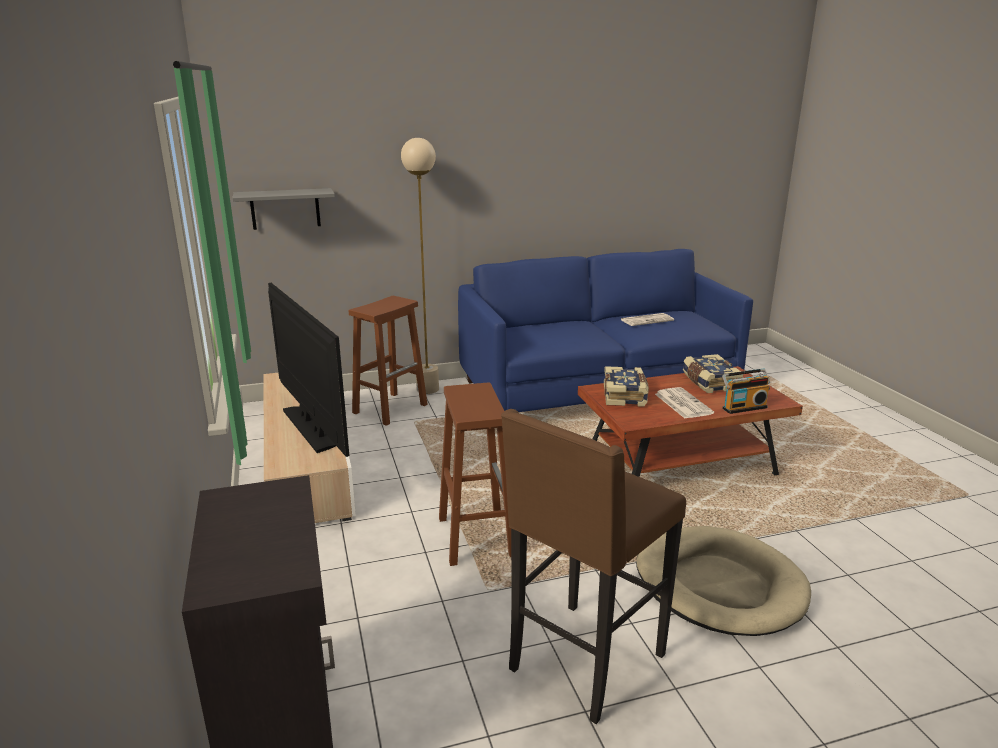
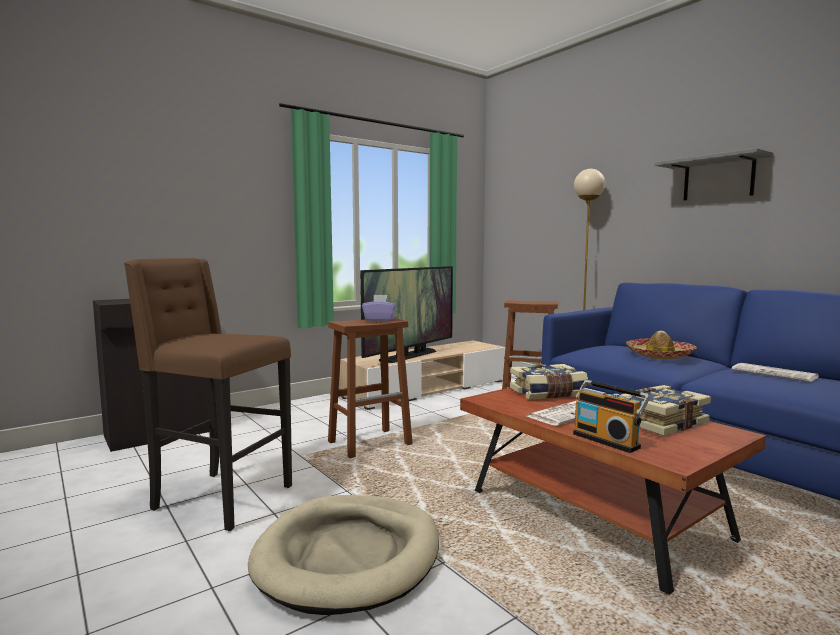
camera: 70 degrees right, 15 degrees down
grey shelf [232,188,335,230] -> grey shelf moved to [655,148,774,201]
none -> purple tissue box [362,295,397,321]
none -> hat [626,331,697,359]

